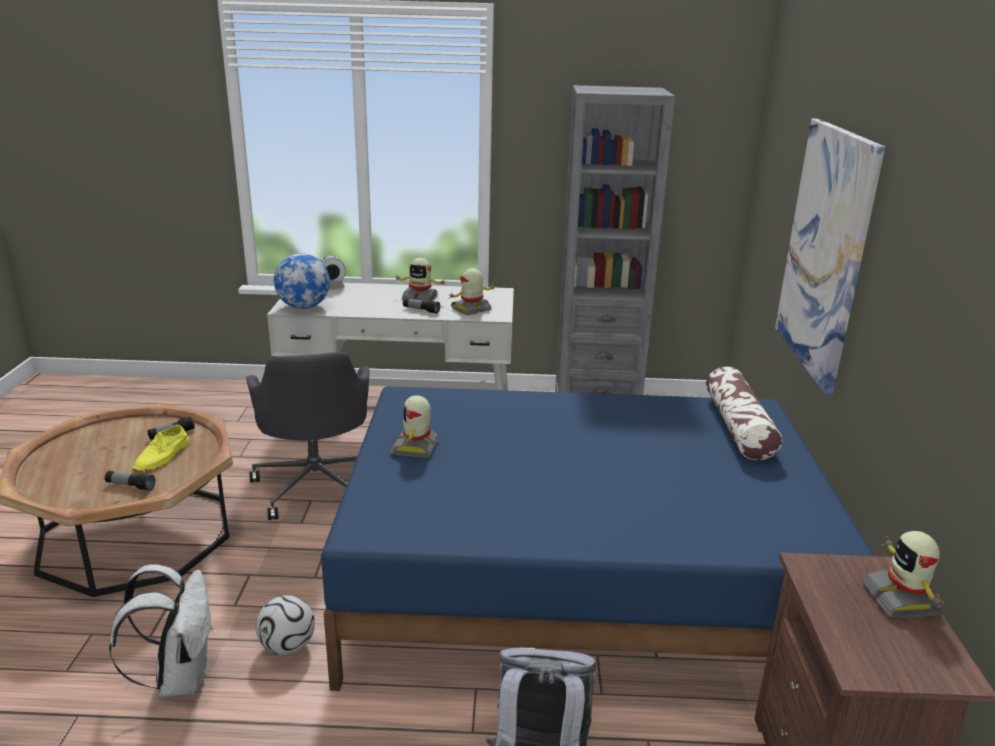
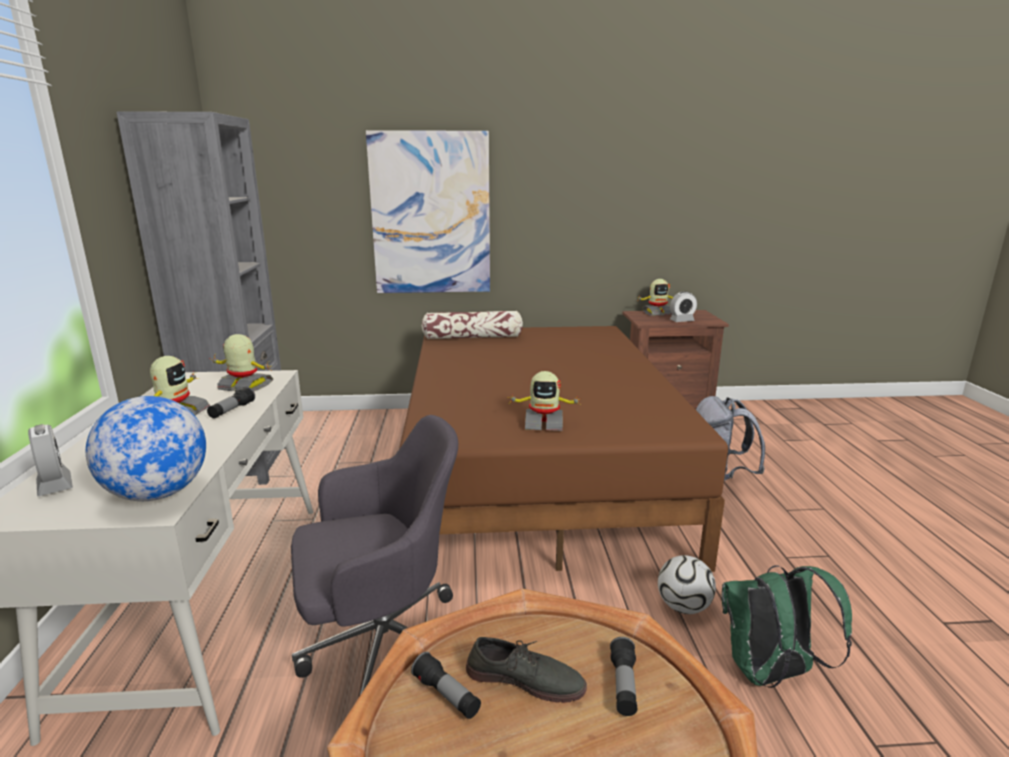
camera: 95 degrees left, 5 degrees down
white backpack [109,564,213,698] -> green backpack [722,566,852,688]
yellow shoe [133,425,190,472] -> grey shoe [466,637,587,703]
blue bed [321,386,874,691] -> brown bed [399,326,728,572]
toy robot [450,268,495,315] -> toy robot turned 150 degrees clockwise [211,334,273,392]
none -> alarm clock [670,292,697,322]

